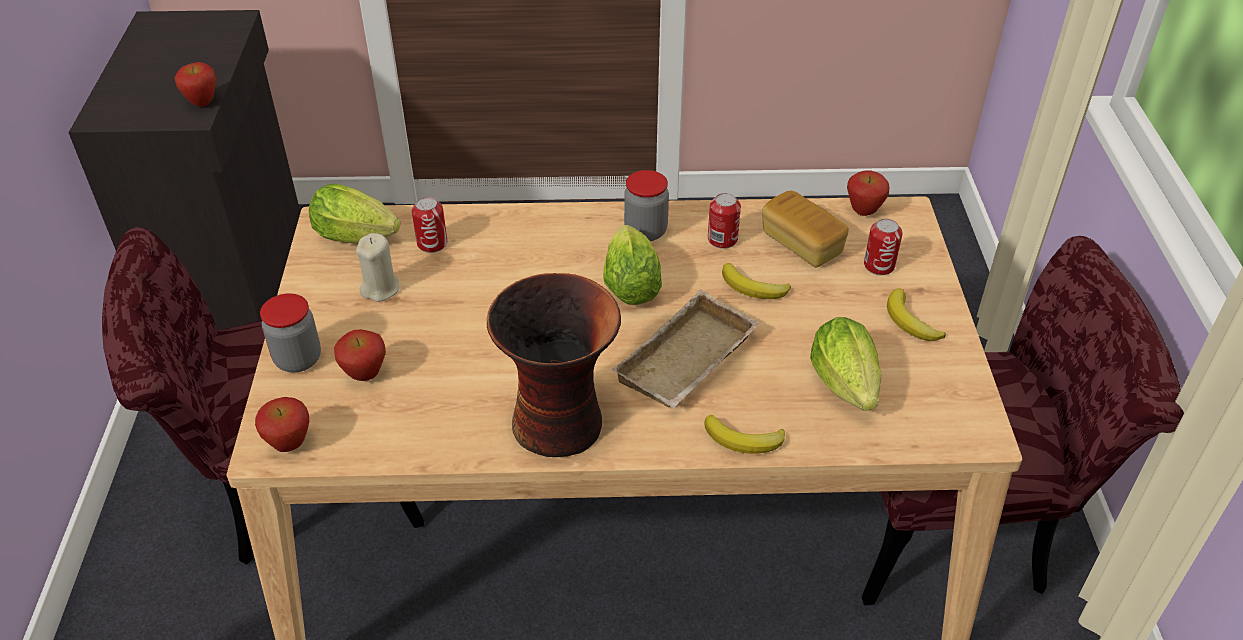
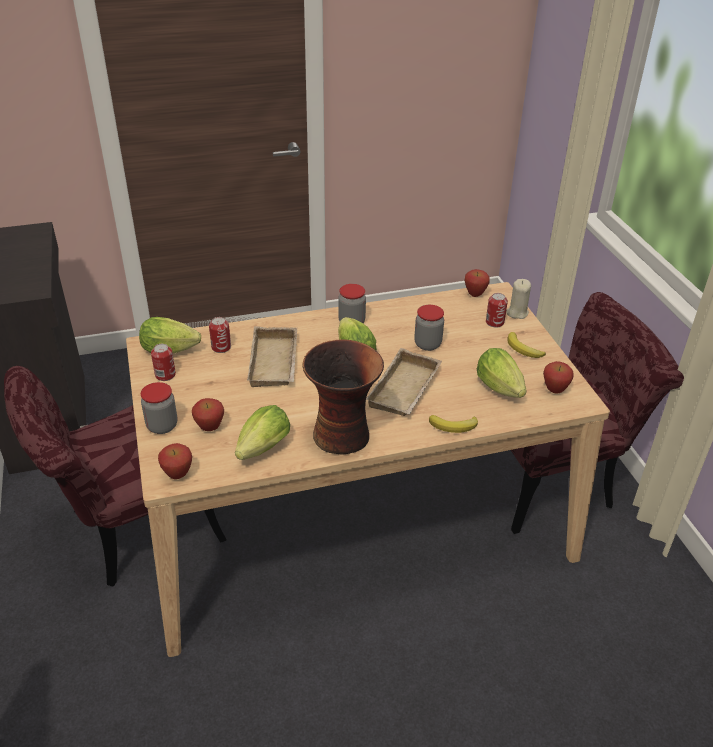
camera: 15 degrees left, 5 degrees down
apple [175,62,216,107] -> apple moved to [543,361,574,394]
beige candle [356,233,400,302] -> beige candle moved to [506,279,531,319]
can [708,193,741,249] -> can moved to [151,344,176,381]
banana [722,263,791,299] -> jar [414,305,444,351]
bread [762,191,849,267] -> none
none -> lettuce [235,405,290,460]
none -> beige tray [247,326,297,387]

